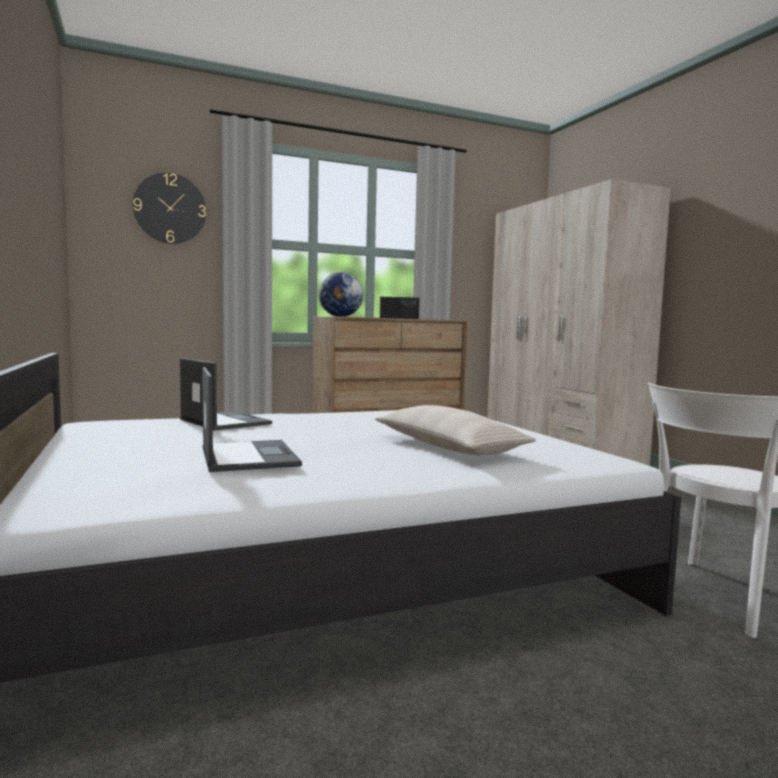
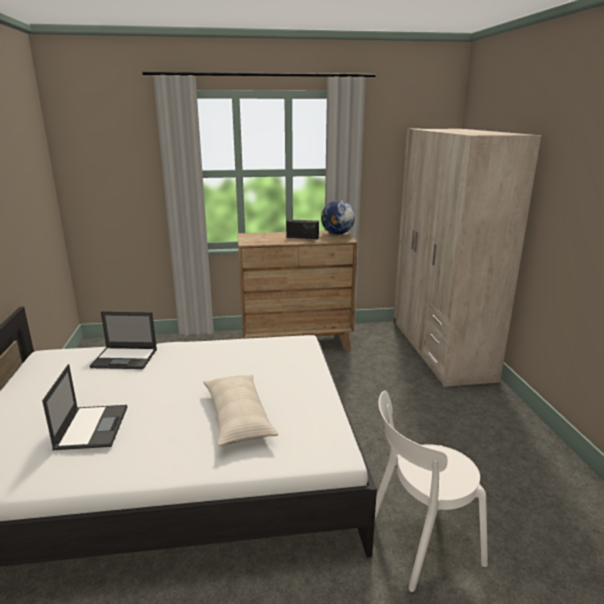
camera: 15 degrees right, 15 degrees up
wall clock [133,173,206,244] -> none
laptop [180,358,272,431] -> laptop turned 120 degrees clockwise [90,311,157,369]
globe [319,272,363,317] -> globe moved to [321,200,355,234]

